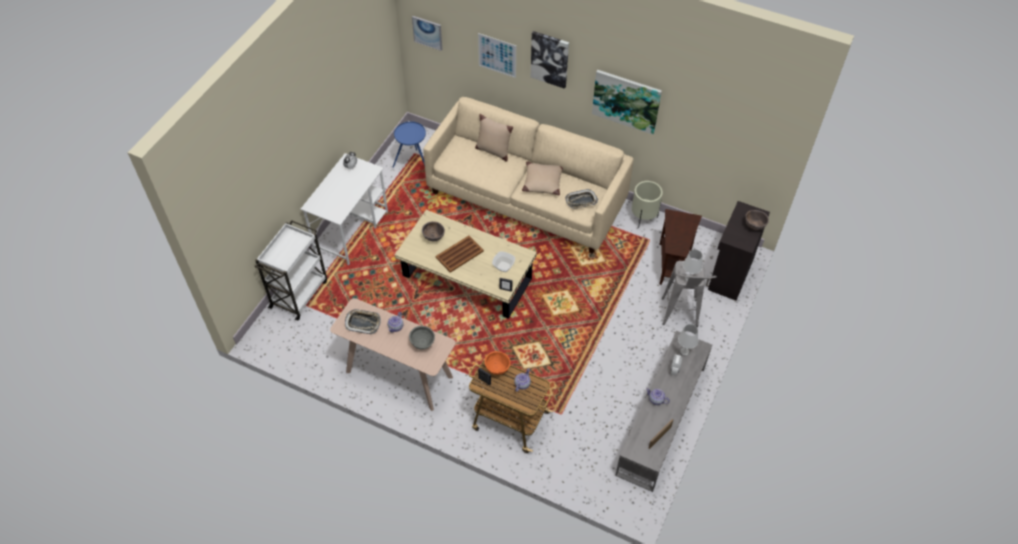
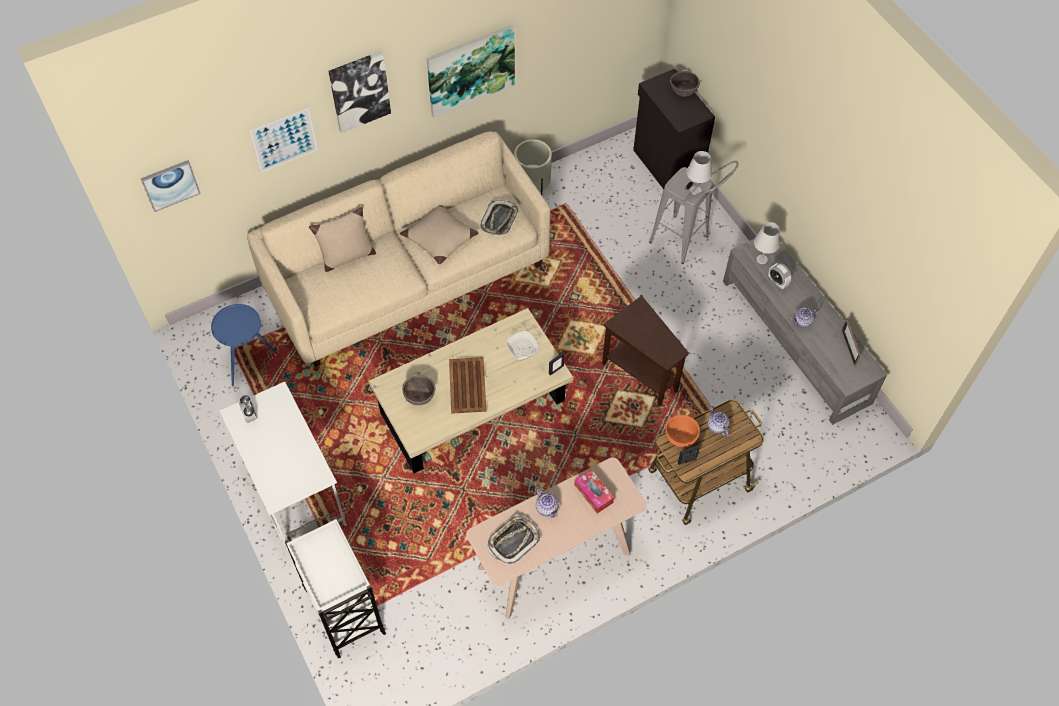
camera: 55 degrees left, 5 degrees up
grey bowl [409,326,435,350] -> tissue box [574,469,614,513]
brown side table [659,209,702,285] -> brown side table moved to [602,296,689,406]

